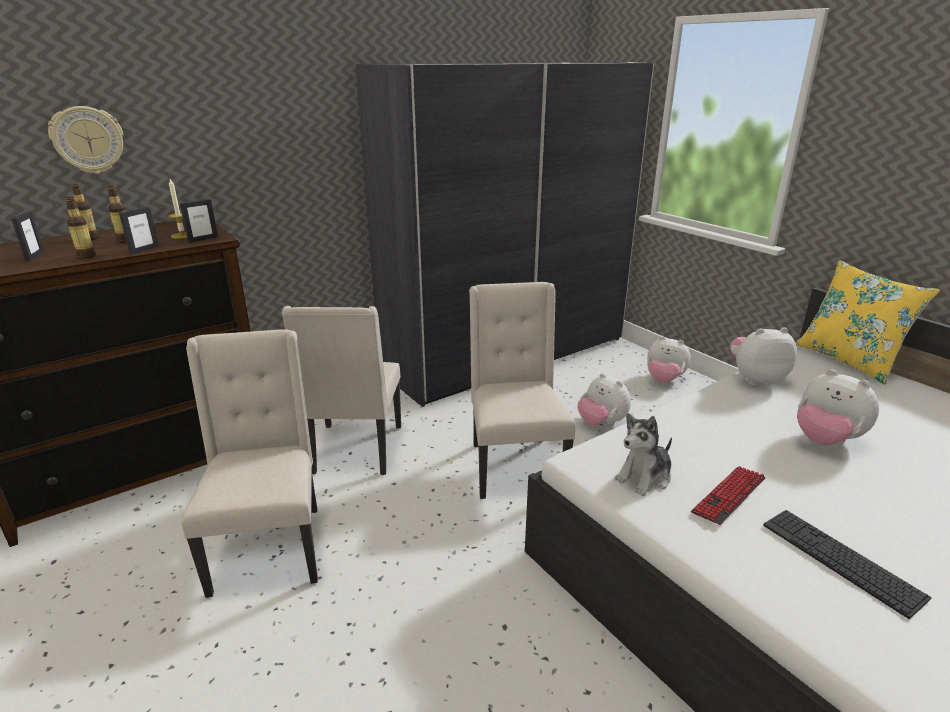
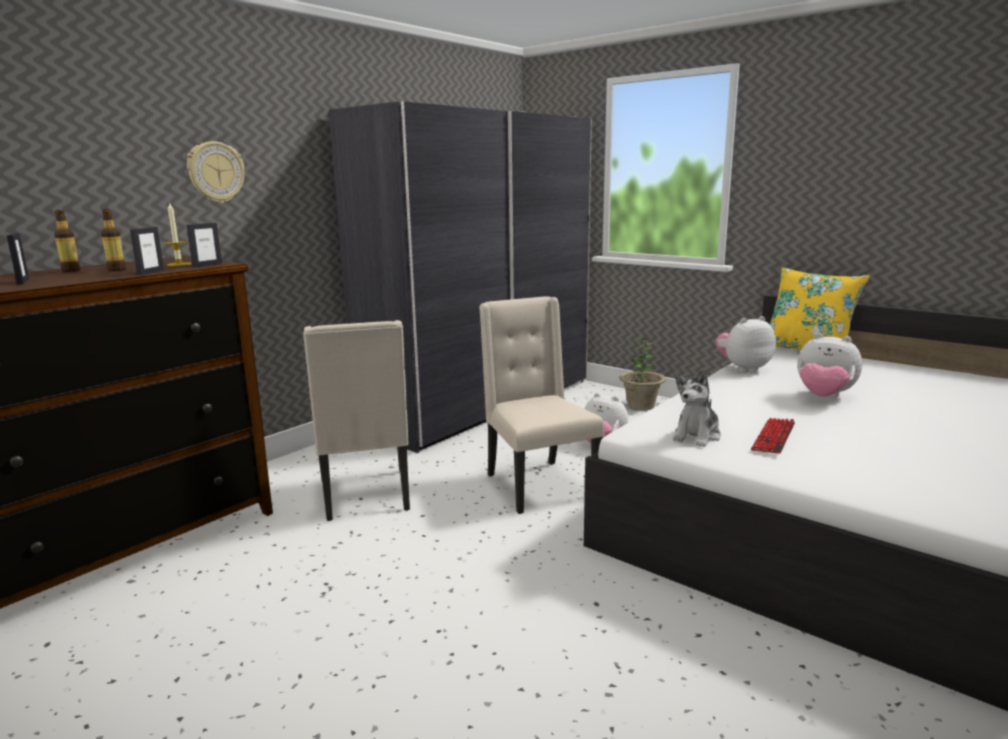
camera: 15 degrees left, 10 degrees down
wall clock [48,106,123,174] -> wall clock moved to [187,141,245,203]
bottle [65,197,96,259] -> none
beige chair [181,329,318,598] -> none
plush toy [647,336,691,383] -> potted plant [619,338,666,411]
keyboard [763,510,931,619] -> none

